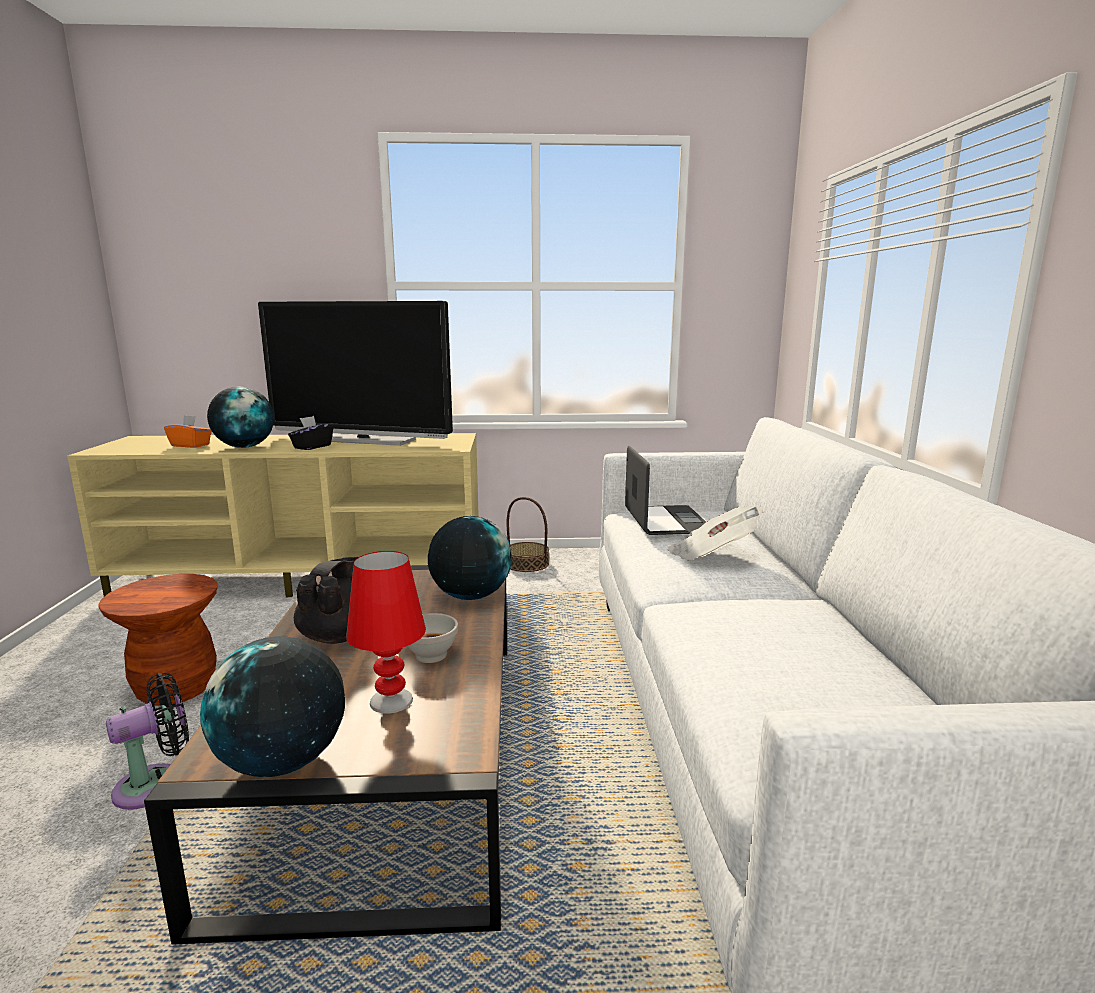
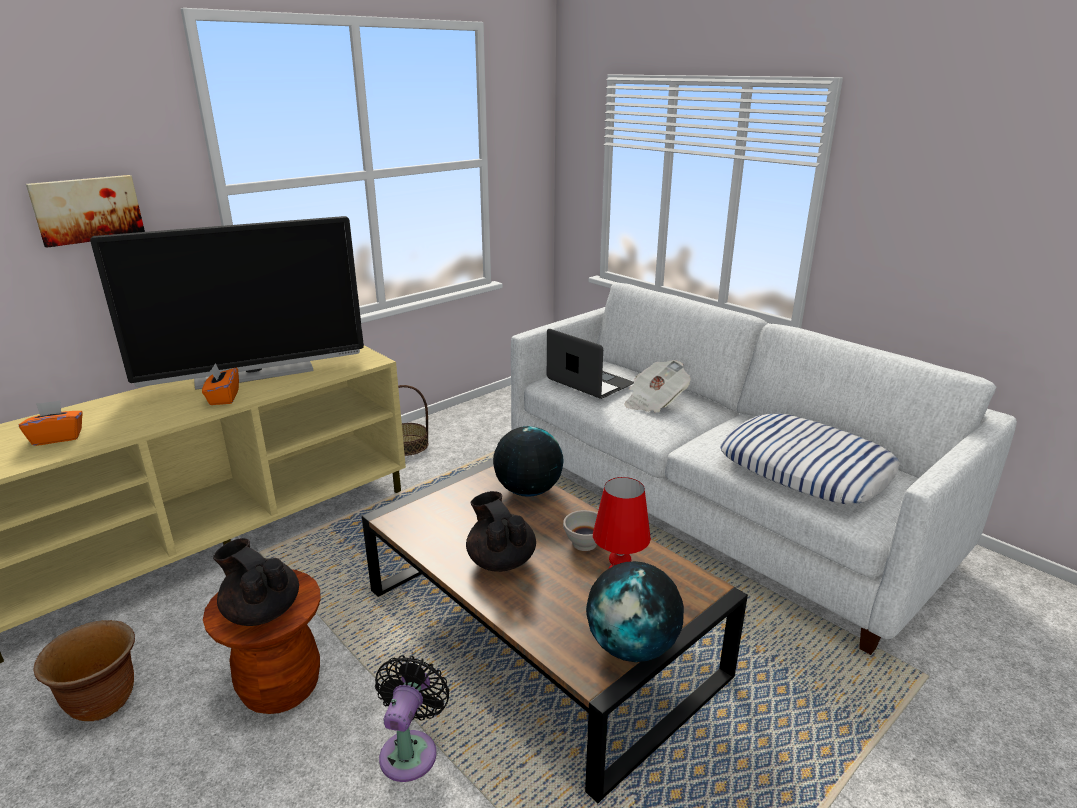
camera: 40 degrees left, 10 degrees up
globe [207,386,274,448] -> none
black tissue box [288,416,333,450] -> orange tissue box [202,363,239,405]
none -> picture [26,175,145,248]
none -> brown planter [33,620,135,721]
none -> black teapot [213,538,299,626]
none -> pillow [720,413,900,504]

